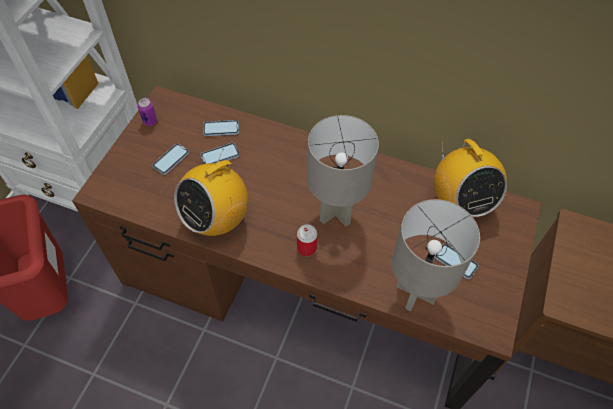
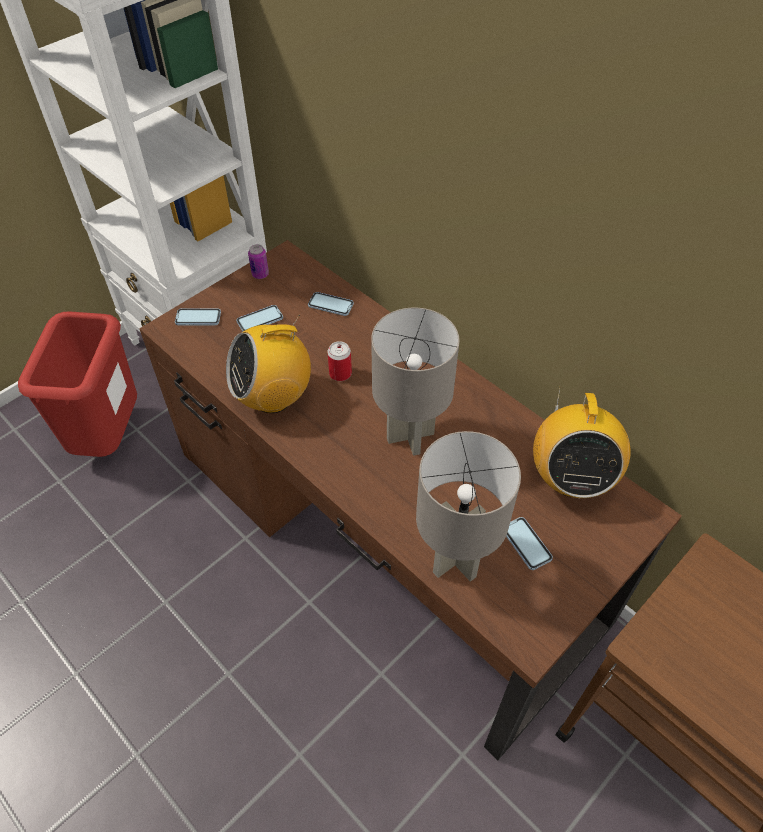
camera: 25 degrees right, 5 degrees down
phone [200,143,240,164] -> phone moved to [175,308,221,325]
can [297,224,317,256] -> can moved to [328,341,352,381]

